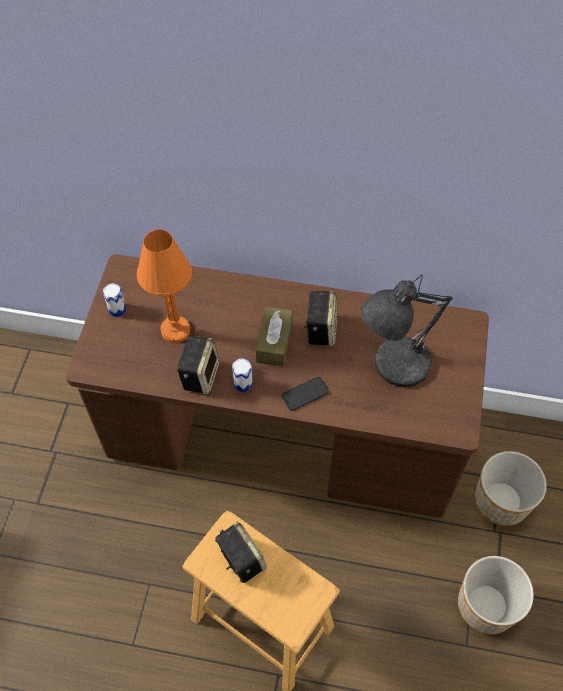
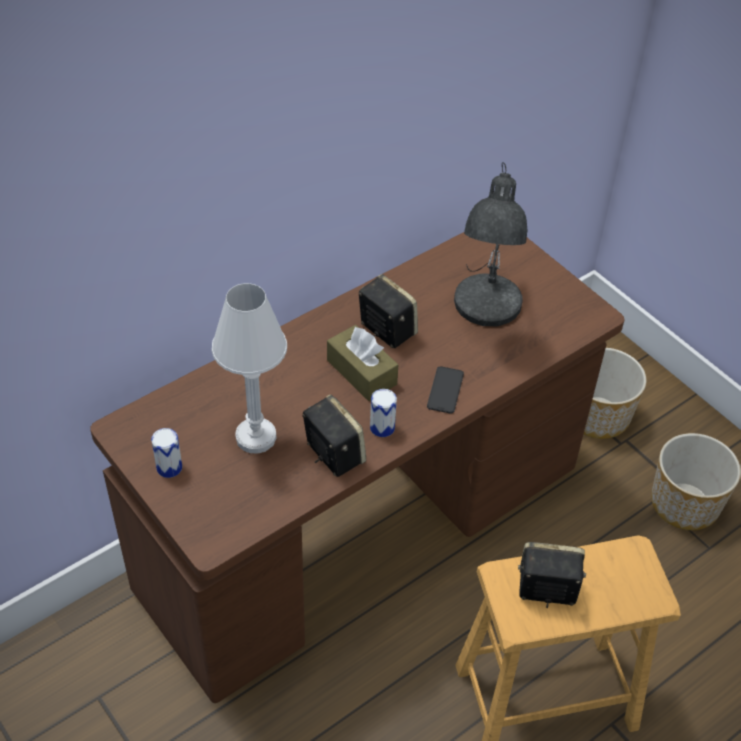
camera: 50 degrees left, 10 degrees down
orange table lamp [137,229,192,343] -> white table lamp [212,283,287,453]

